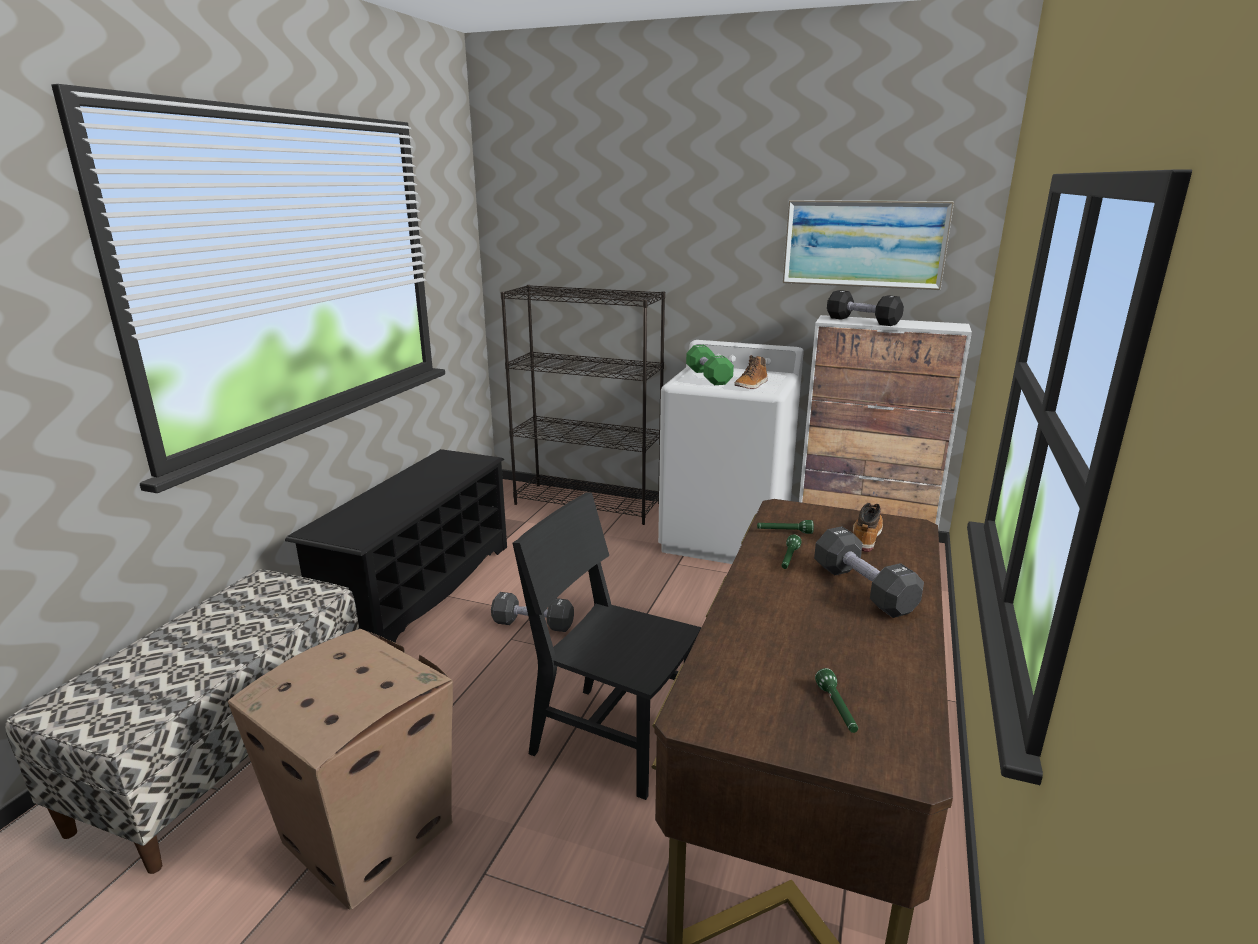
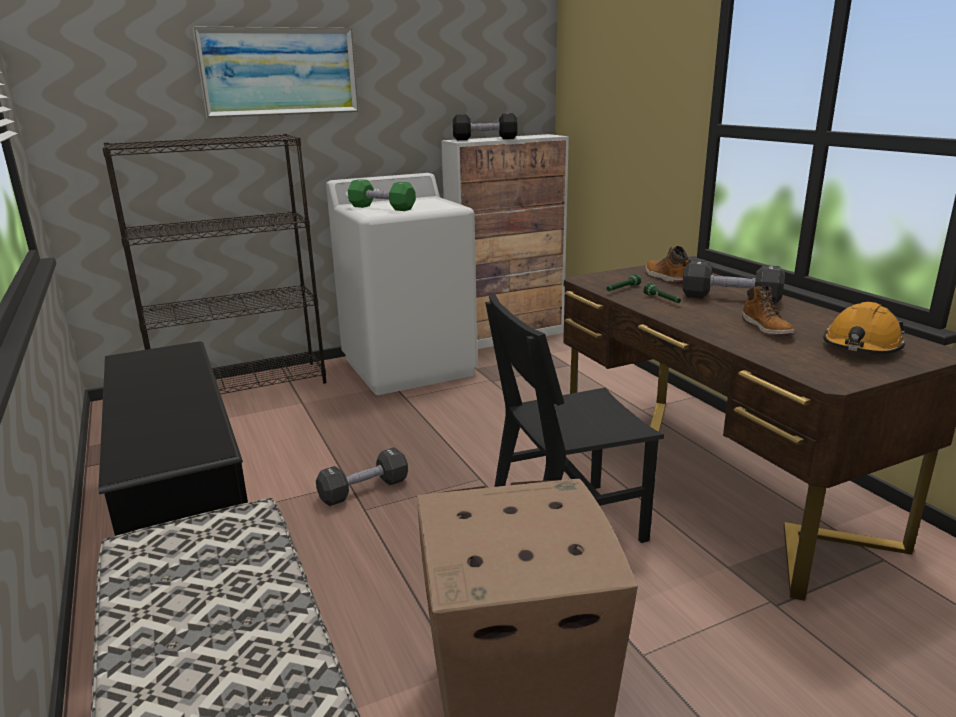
camera: 45 degrees left, 0 degrees up
boot [735,355,768,389] -> boot moved to [742,286,795,335]
picture [783,200,954,290] -> picture moved to [193,27,359,118]
green flashlight [815,668,858,733] -> orange hard hat [823,302,905,354]

